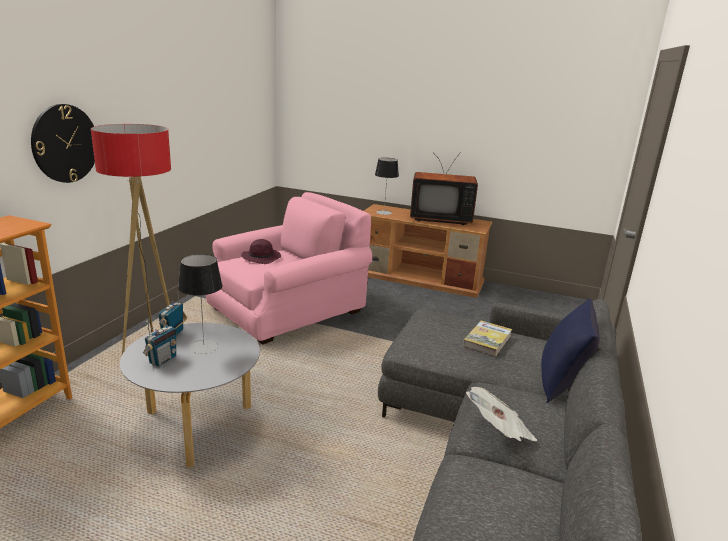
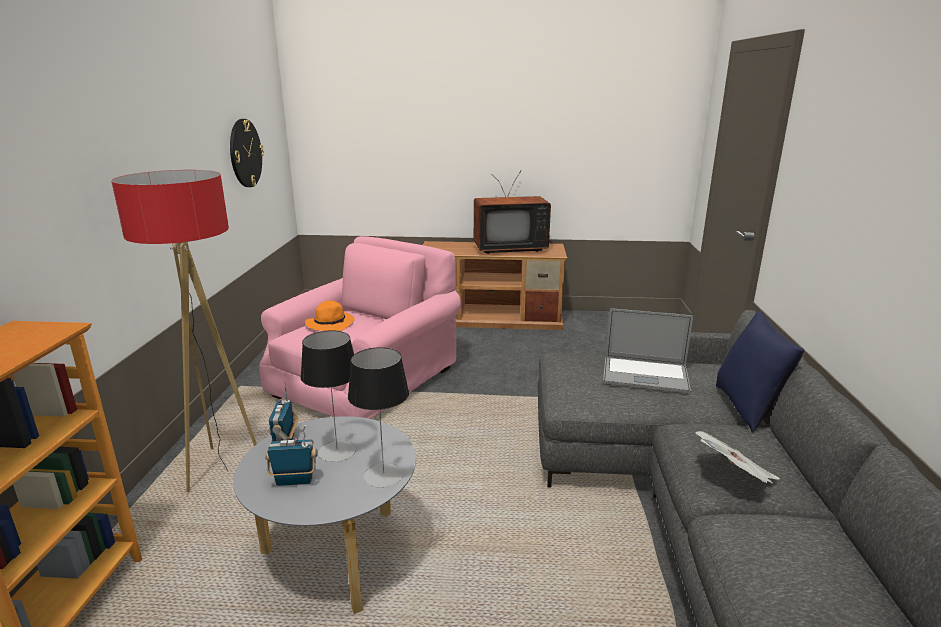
camera: 15 degrees left, 0 degrees up
wall clock [31,104,95,183] -> wall clock moved to [230,119,264,187]
radio [143,321,177,367] -> radio turned 105 degrees counterclockwise [265,425,318,486]
purple hat [241,239,281,264] -> orange hat [305,300,355,331]
table lamp [375,158,399,215] -> table lamp moved to [348,347,409,488]
book [463,320,512,356] -> laptop [603,308,693,393]

